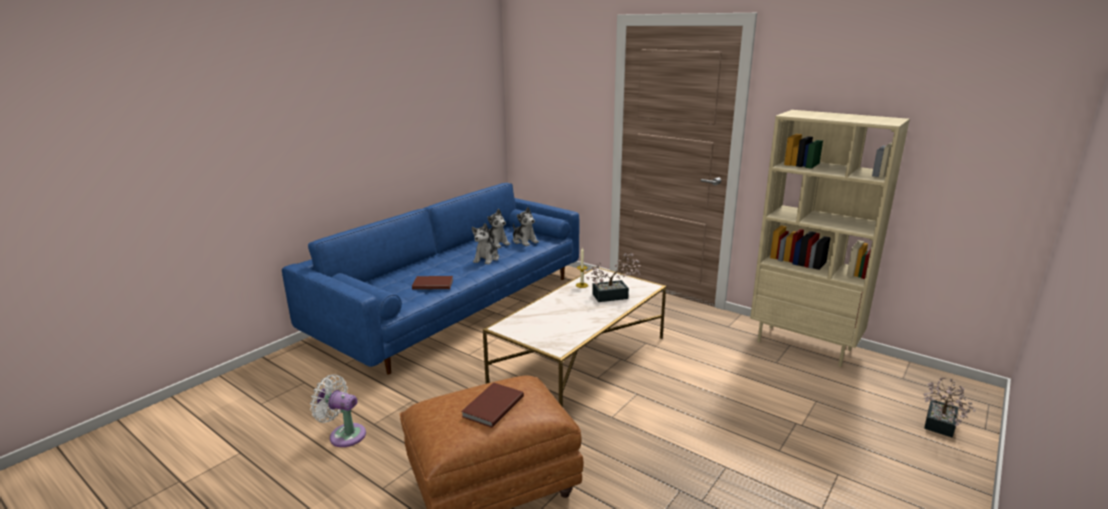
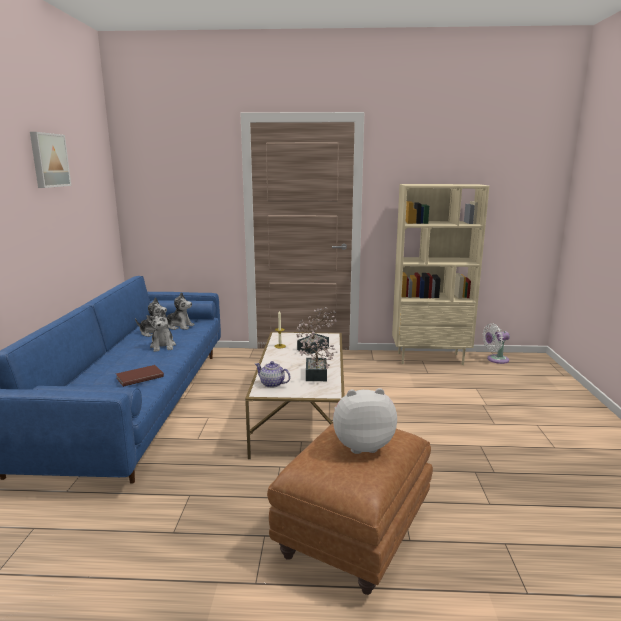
camera: 35 degrees left, 5 degrees down
white fan [310,375,366,447] -> white fan moved to [482,323,510,364]
brown book [461,382,524,428] -> plush toy [333,388,397,454]
potted plant [923,378,976,438] -> potted plant moved to [299,336,337,381]
none -> picture [30,132,72,188]
none -> teapot [255,361,291,388]

